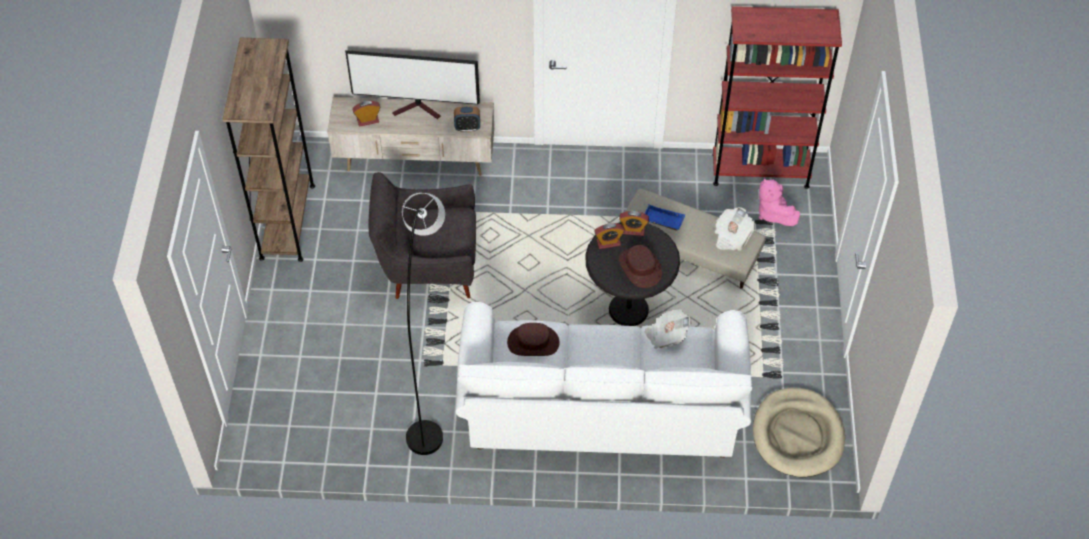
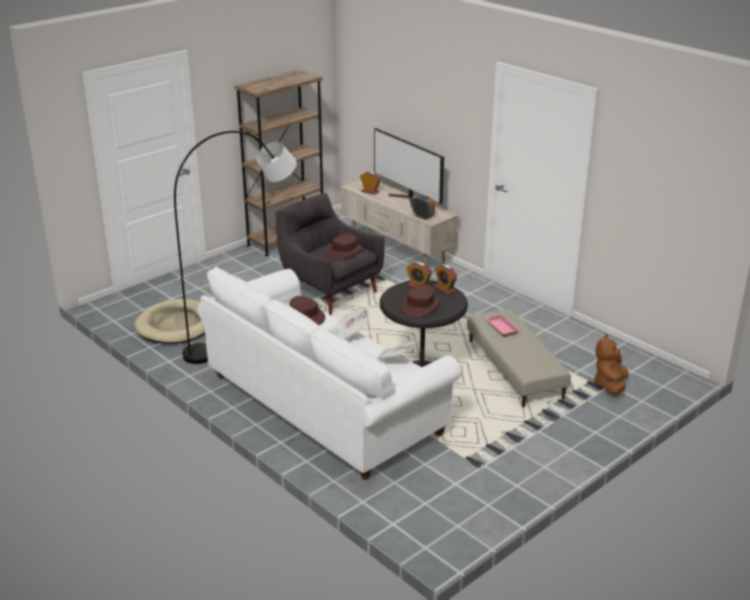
camera: 45 degrees right, 25 degrees down
blue tray [645,204,685,231] -> pink tray [485,314,520,337]
red bookcase [712,6,842,189] -> none
newspaper [715,207,755,251] -> newspaper moved to [329,309,370,339]
beige dog bed [753,388,845,477] -> beige dog bed moved to [134,299,205,344]
pink plush toy [759,177,800,226] -> brown plush toy [593,334,629,395]
none -> brown hat [326,234,363,260]

